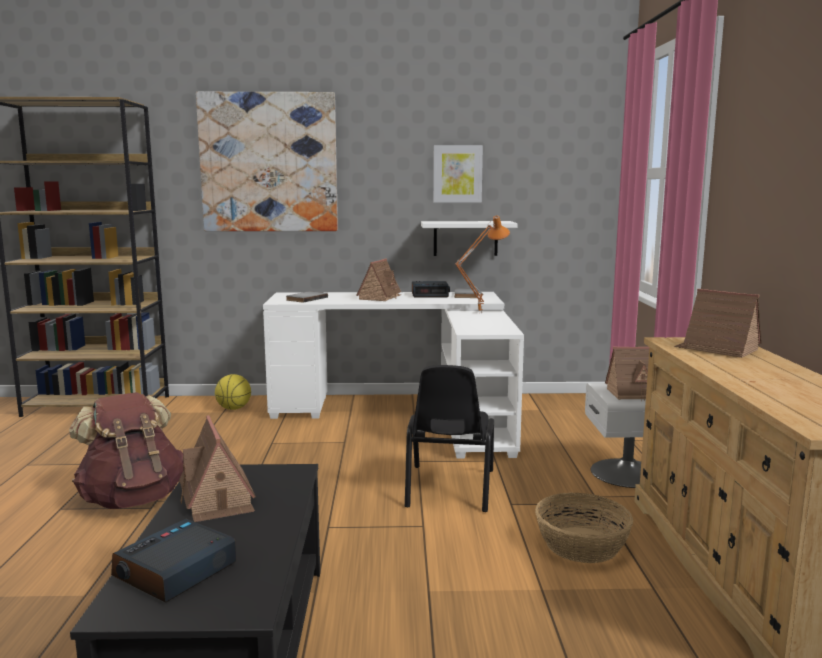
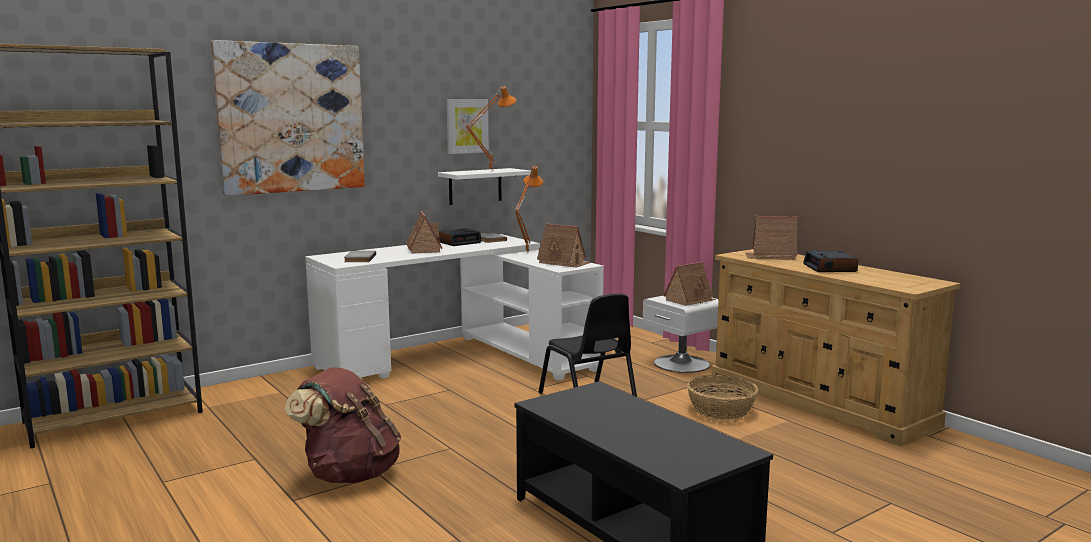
camera: 35 degrees left, 0 degrees up
alarm clock [111,519,236,602] -> alarm clock moved to [803,251,858,272]
toy house [179,415,256,522] -> toy house moved to [537,223,591,268]
basketball [215,374,251,410] -> none
none -> orange table lamp [465,86,517,171]

